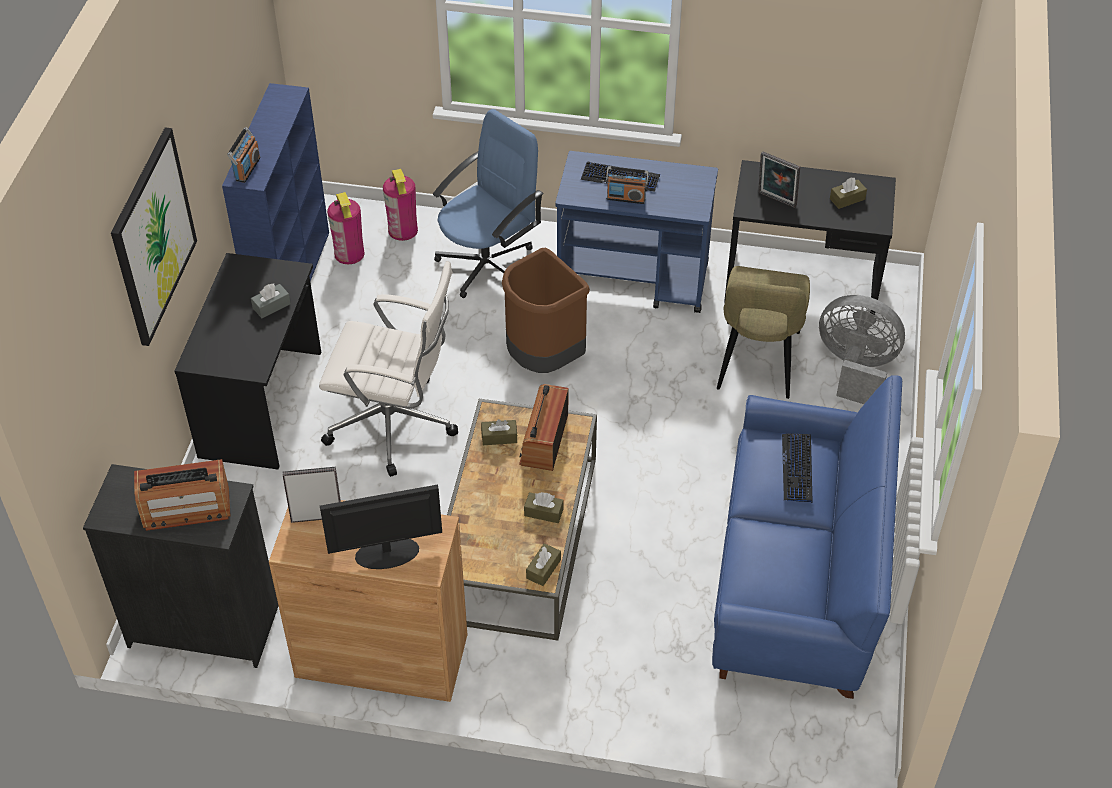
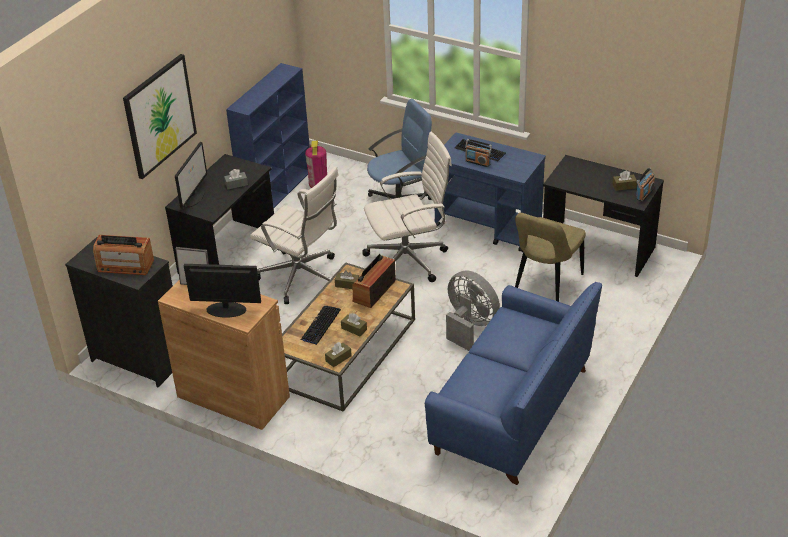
camera: 20 degrees right, 10 degrees down
radio [227,127,261,183] -> radio moved to [636,168,655,202]
fire extinguisher [383,169,418,241] -> none
brown trash can [502,248,590,373] -> white office chair [363,132,452,282]
picture frame [758,151,800,208] -> none
keyboard [782,433,812,503] -> keyboard moved to [301,306,341,344]
grey fan [819,295,905,404] -> grey fan moved to [446,270,500,351]
none -> monitor [175,142,207,209]

